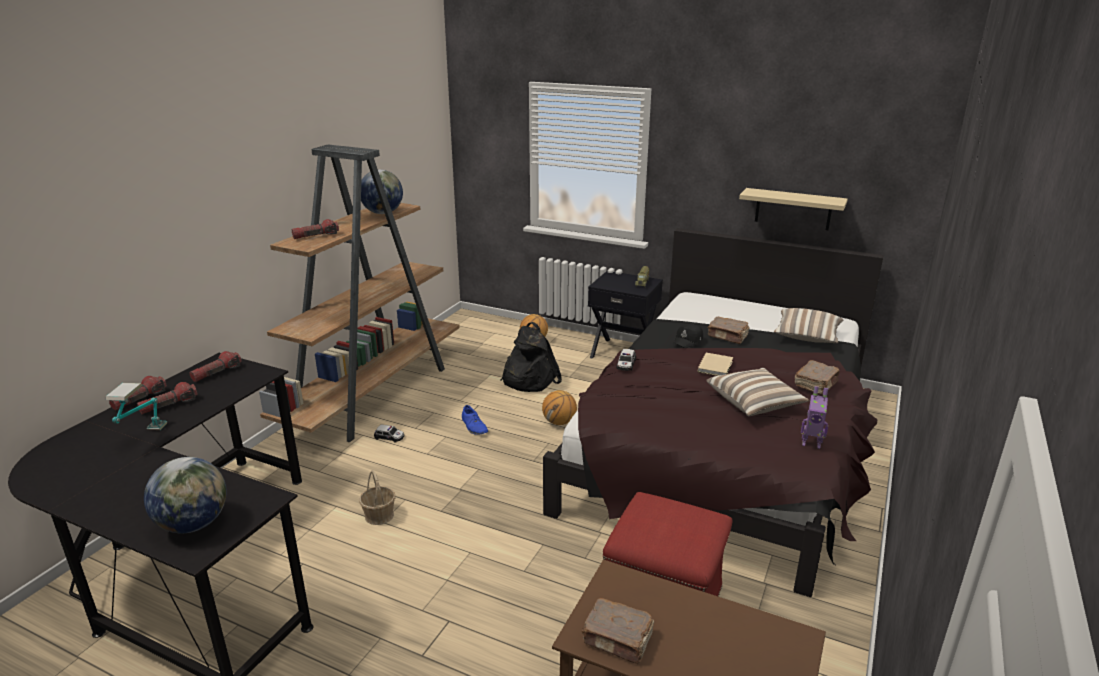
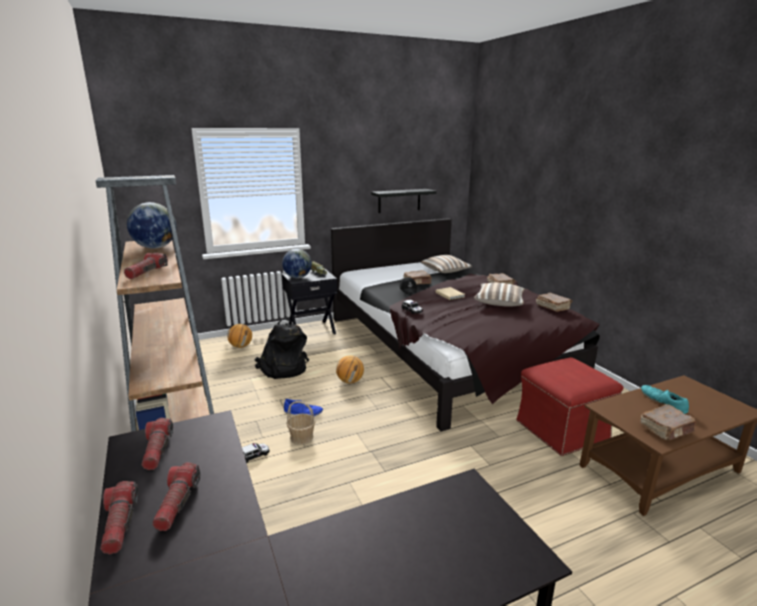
camera: 50 degrees left, 5 degrees down
table lamp [106,383,167,430] -> none
globe [144,457,226,533] -> globe moved to [282,249,312,278]
basket [359,470,395,525] -> basket moved to [286,401,316,444]
beige shelf [739,188,847,230] -> black shelf [371,189,436,213]
toy robot [801,386,828,449] -> brown book [536,293,572,312]
none -> turquoise shoe [641,385,689,414]

